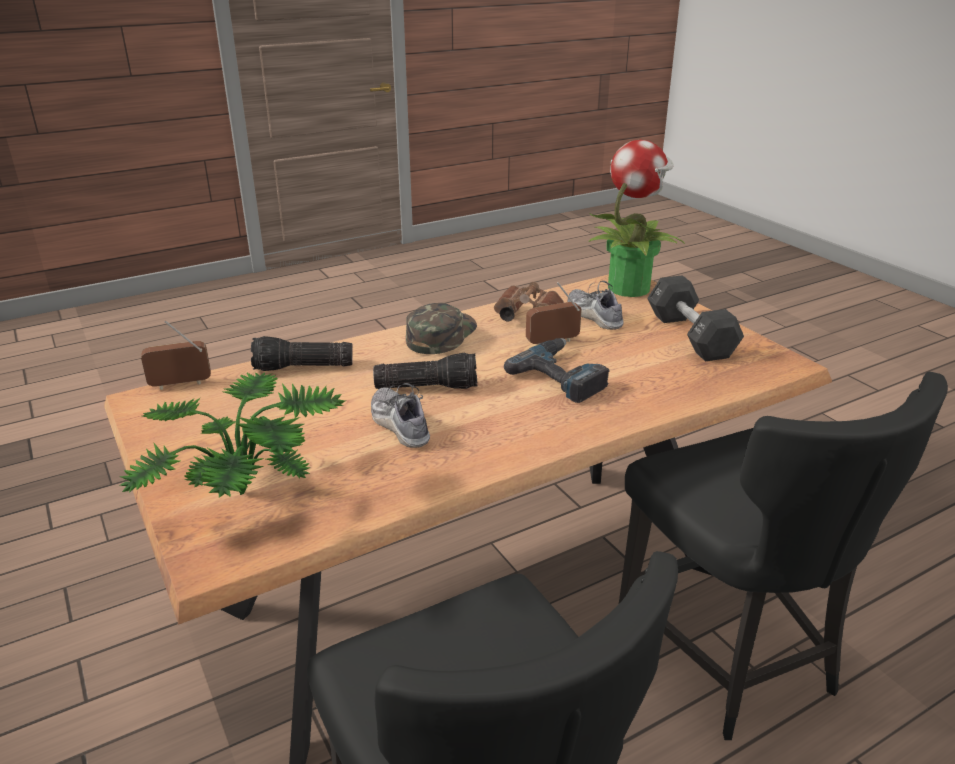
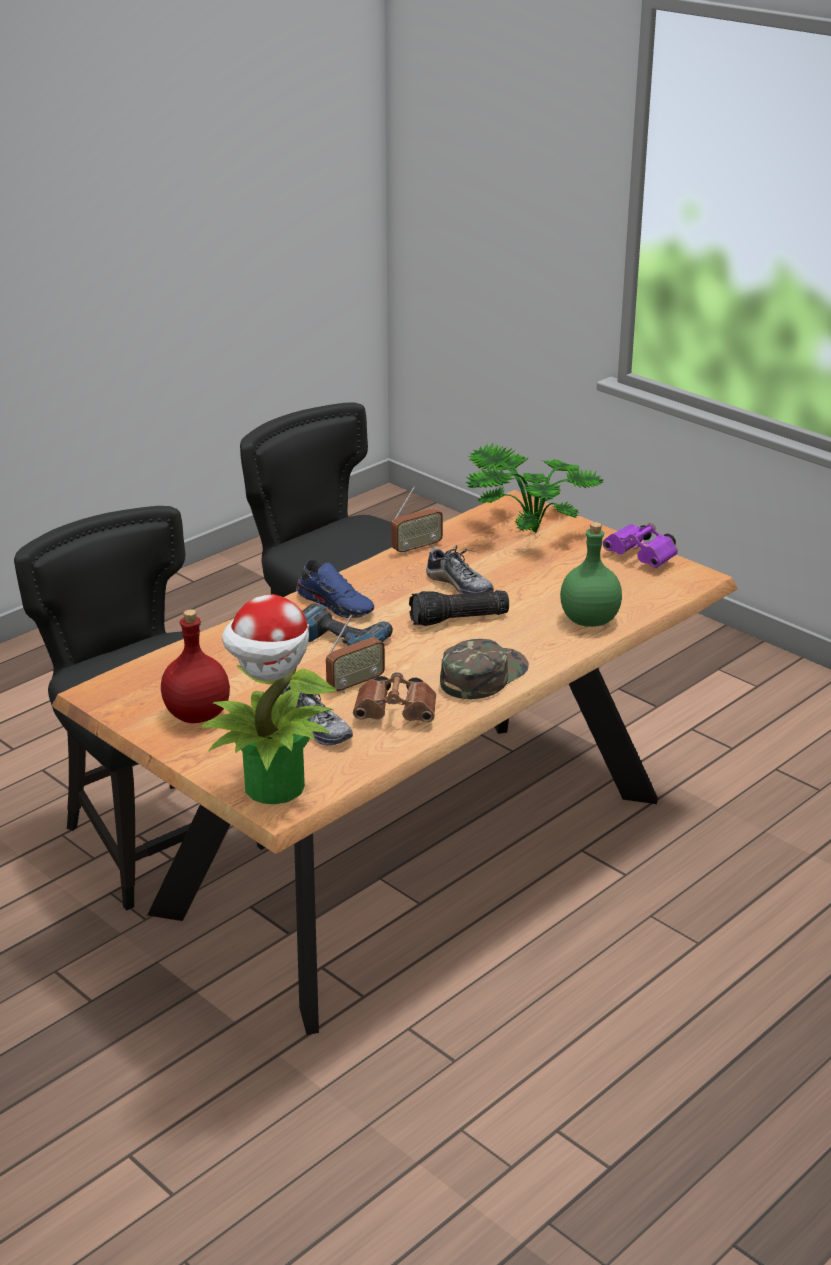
camera: 165 degrees right, 0 degrees up
radio [141,320,211,390] -> radio moved to [391,486,443,555]
flashlight [251,336,353,371] -> green bottle [560,522,622,627]
green cap [406,303,477,354] -> green cap turned 150 degrees counterclockwise [440,639,529,699]
black dumbbell [647,275,744,361] -> red bottle [161,609,230,723]
none -> blue shoe [296,560,374,618]
none -> purple binoculars [603,523,678,568]

